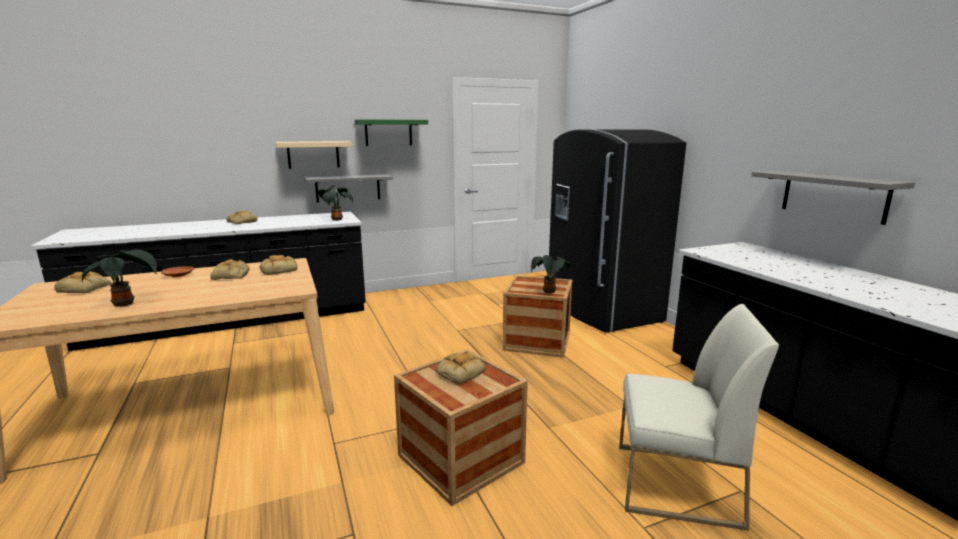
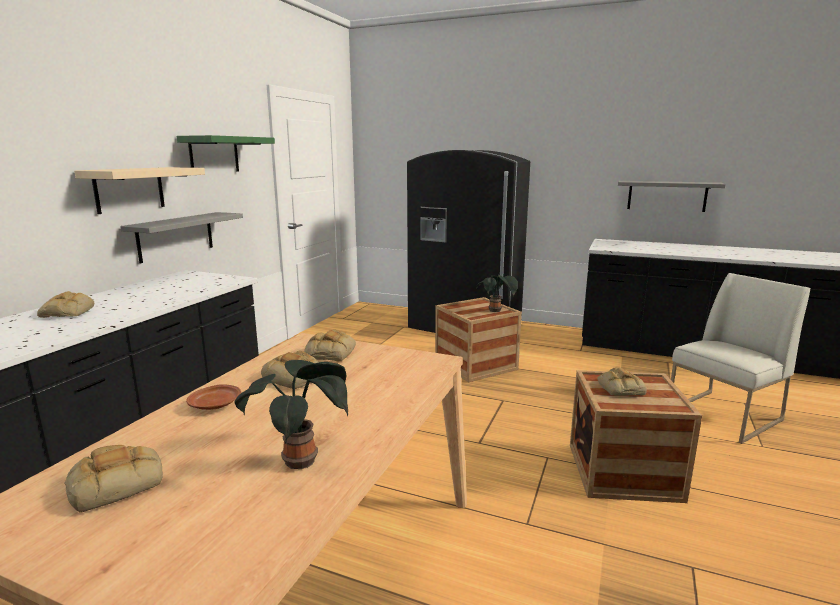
camera: 45 degrees left, 0 degrees up
potted plant [317,185,353,221] -> none

